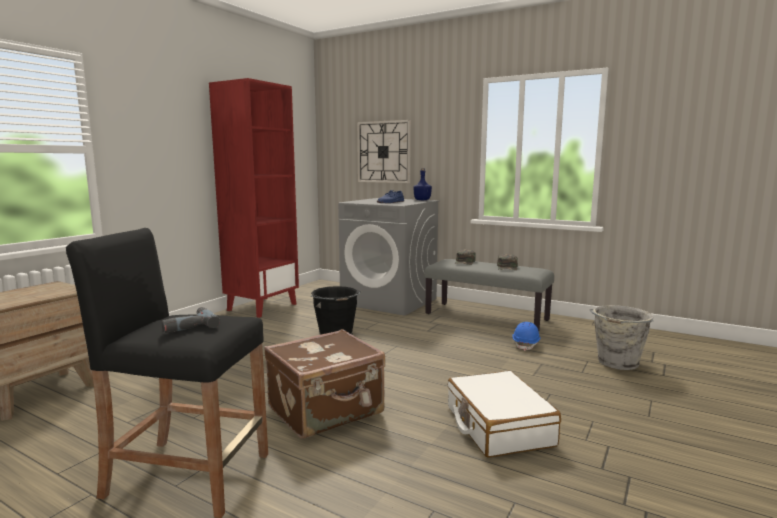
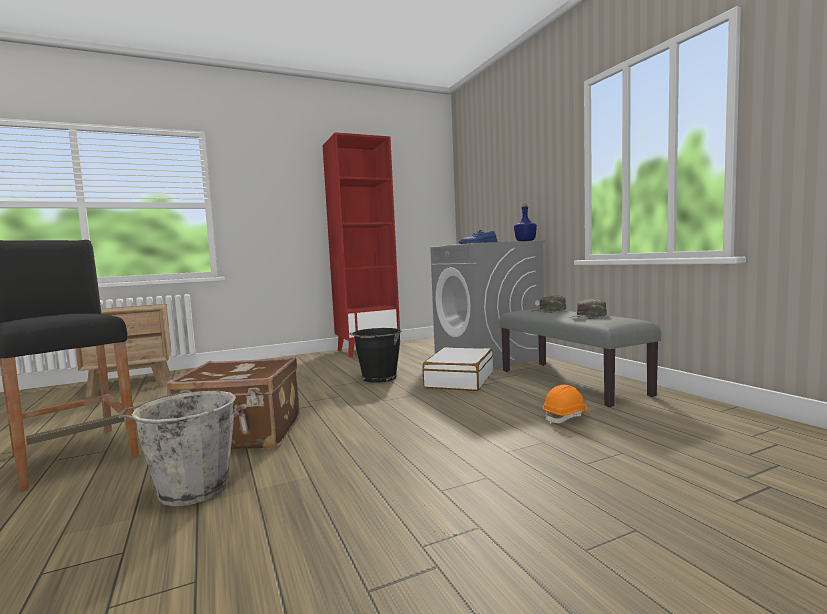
camera: 35 degrees right, 5 degrees down
power drill [162,307,220,333] -> none
wall clock [357,120,411,183] -> none
white suitcase [448,371,561,458] -> white suitcase moved to [422,347,493,391]
blue hard hat [512,322,541,351] -> orange hard hat [543,385,591,424]
grey bucket [589,305,653,370] -> grey bucket moved to [117,391,236,506]

